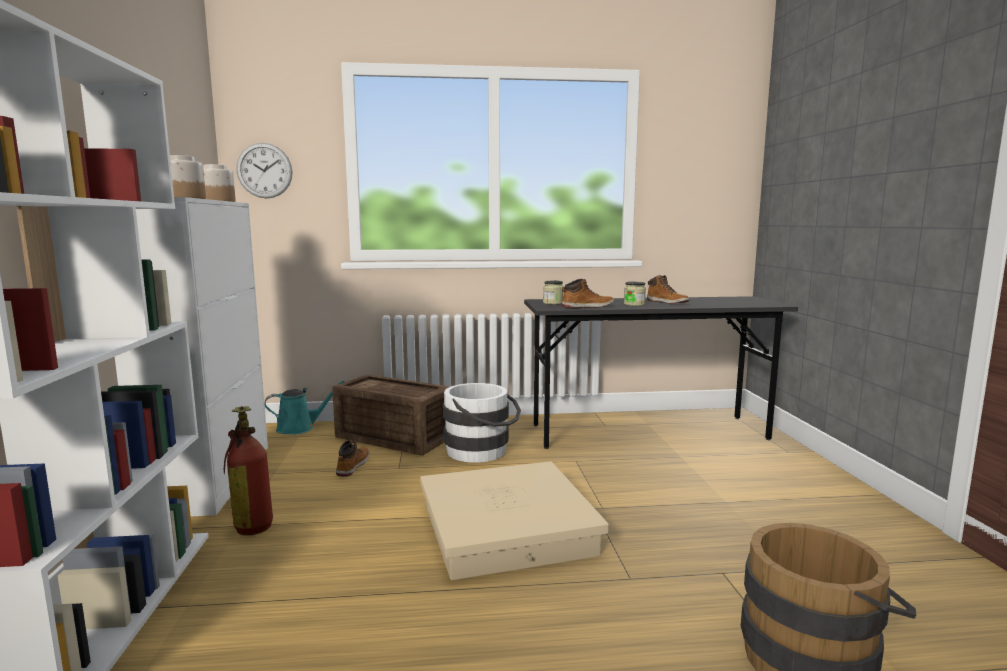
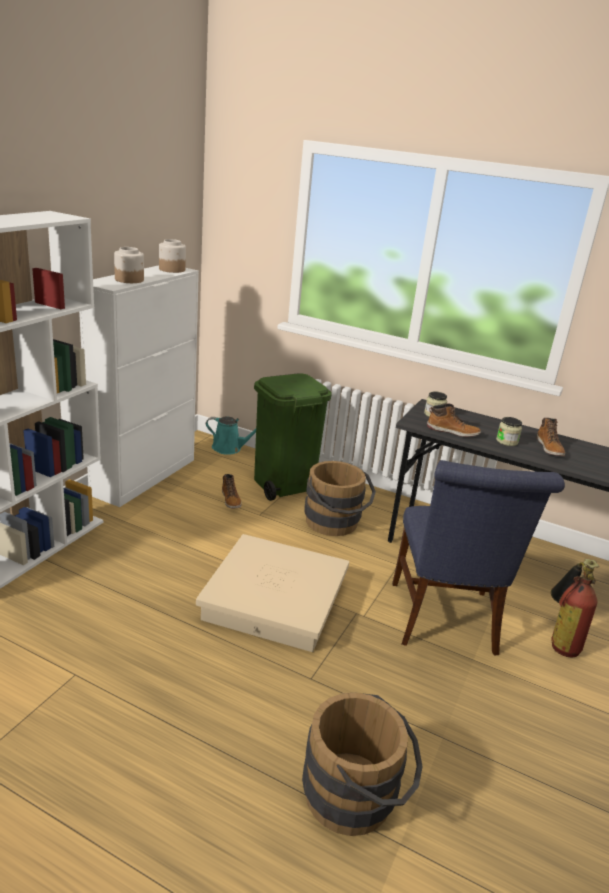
camera: 30 degrees right, 15 degrees up
fire extinguisher [224,406,273,535] -> fire extinguisher moved to [551,559,599,658]
wall clock [236,143,292,198] -> none
crate [332,375,450,455] -> green trash can [254,373,332,501]
boot [336,440,369,477] -> boot turned 120 degrees clockwise [222,474,242,508]
white bucket [443,383,521,463] -> brown bucket [304,461,376,536]
none -> blue chair [392,460,565,655]

